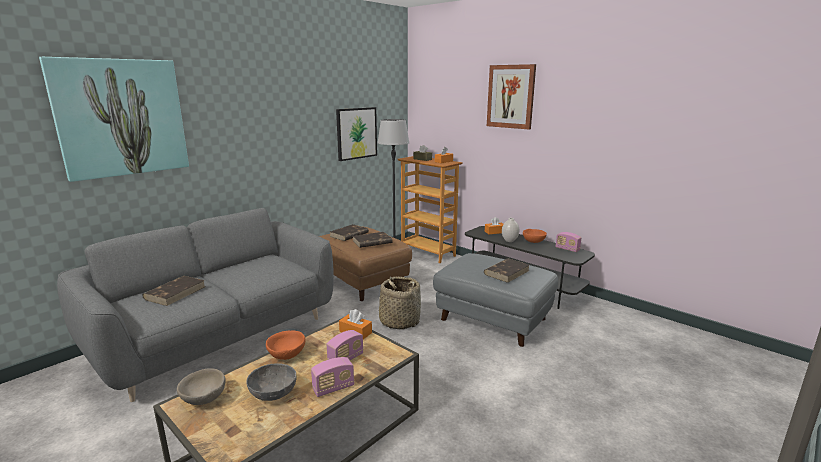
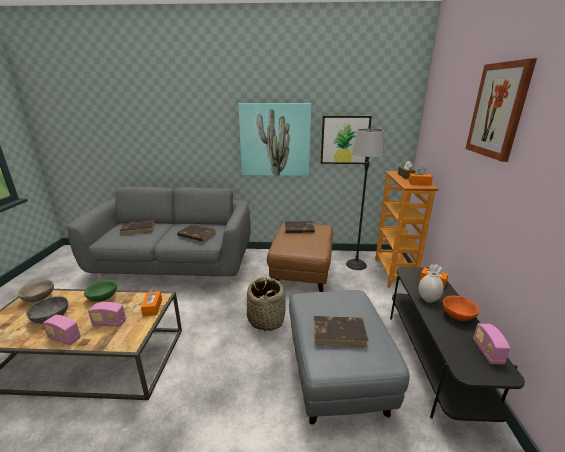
camera: 50 degrees right, 5 degrees up
picture [39,57,189,182] -> picture moved to [238,103,311,176]
orange bowl [266,331,305,360] -> green bowl [84,280,117,302]
brown book [353,232,392,248] -> brown book moved to [177,224,216,242]

